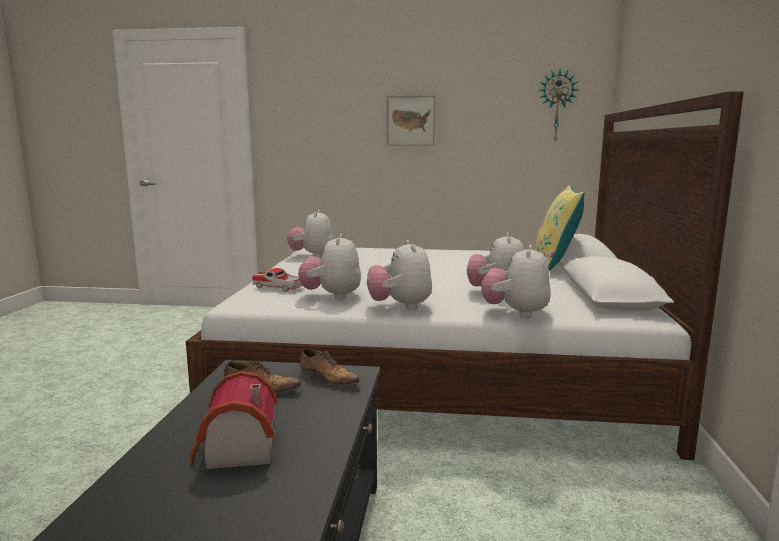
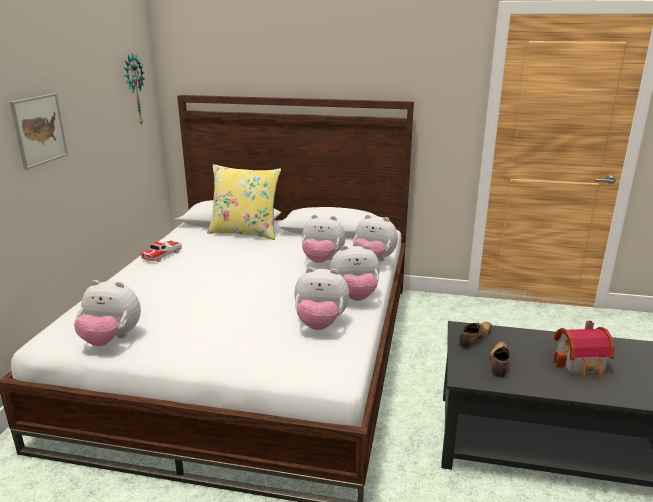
camera: 85 degrees left, 10 degrees up
toy car [252,268,303,292] -> toy car moved to [141,240,182,262]

